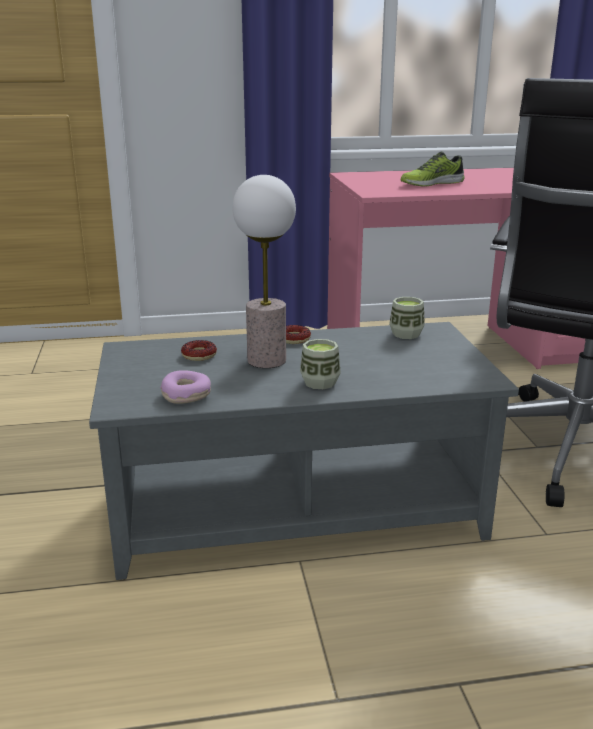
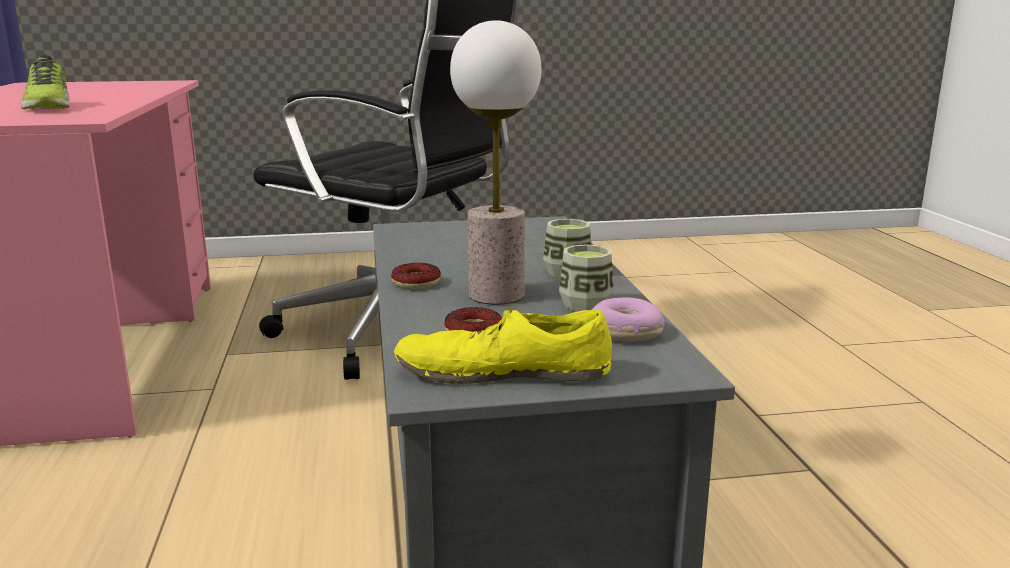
camera: 90 degrees left, 5 degrees down
cup [389,297,425,339] -> cup moved to [559,244,614,312]
none -> yellow shoe [394,307,612,384]

